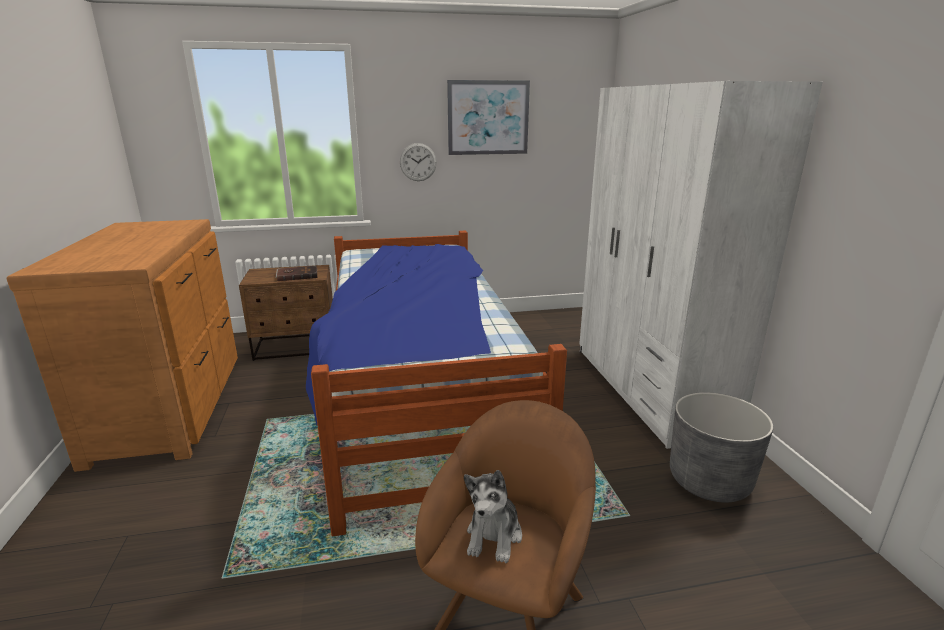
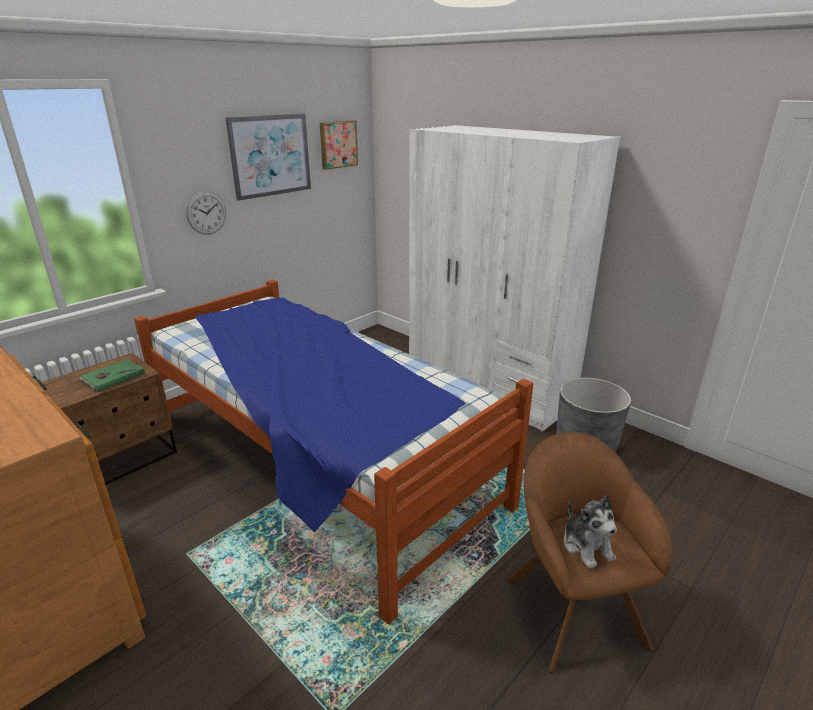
camera: 35 degrees left, 5 degrees up
brown book [276,266,318,281] -> green book [79,359,145,392]
none -> picture [320,120,358,170]

